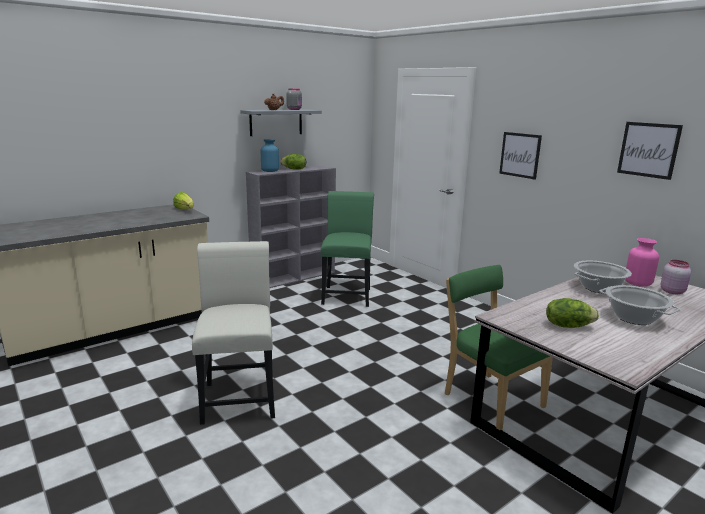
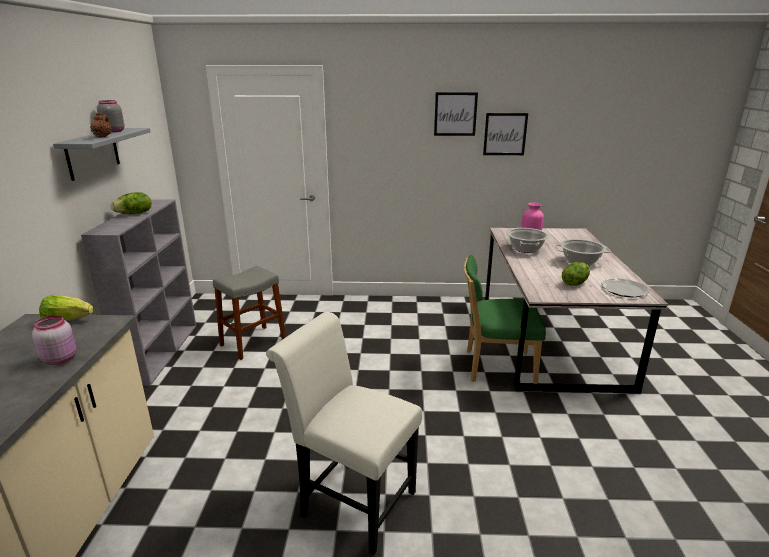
camera: 50 degrees left, 5 degrees up
blue vase [261,139,279,172] -> none
green chair [321,191,374,307] -> grey stool [213,266,286,360]
picture [499,132,542,180] -> picture moved to [434,92,478,136]
pink jar [661,260,691,294] -> pink jar moved to [32,315,77,365]
none -> plate [601,278,649,297]

